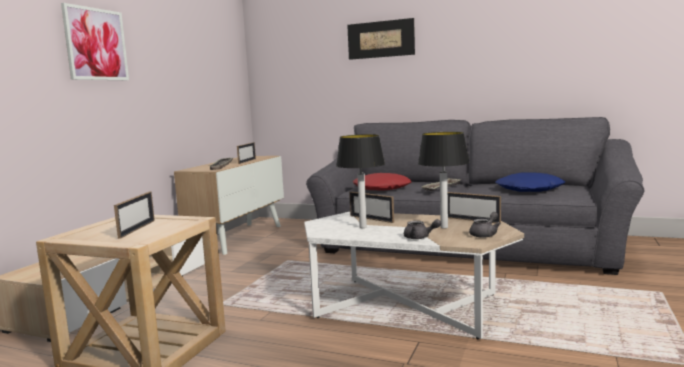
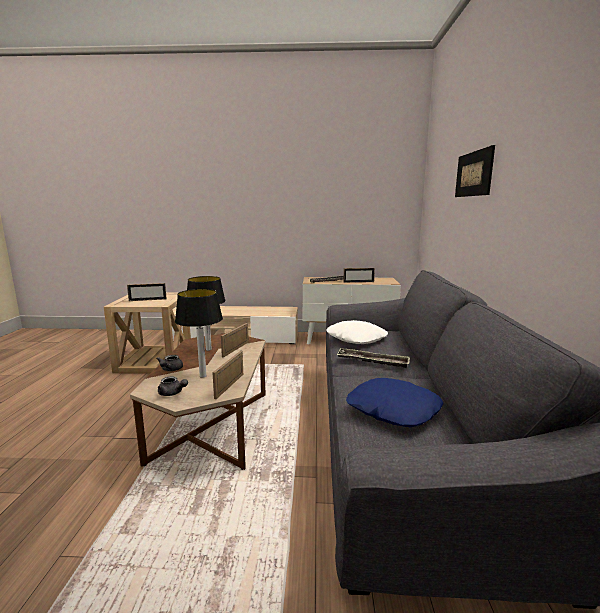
camera: 70 degrees right, 5 degrees up
picture [61,3,129,80] -> none
white coffee table [304,212,524,339] -> brown coffee table [130,333,266,470]
red pillow [353,173,412,191] -> white pillow [326,320,388,344]

